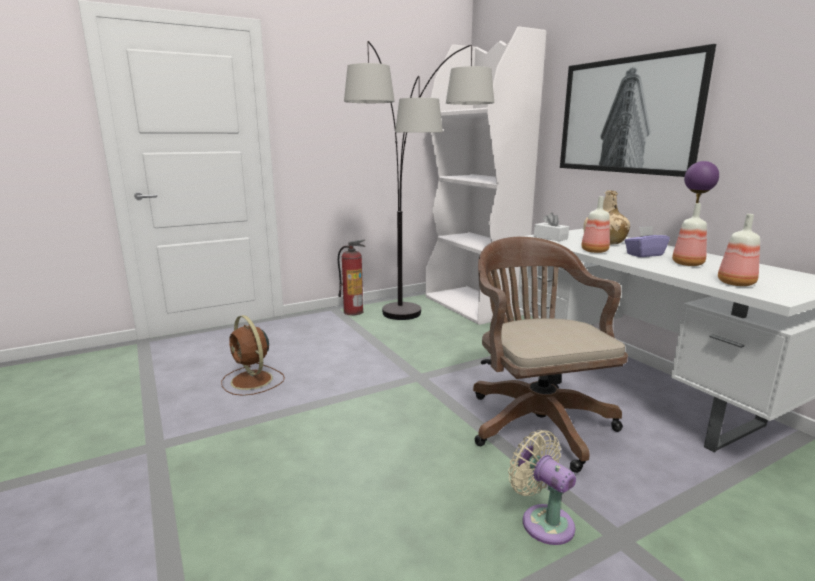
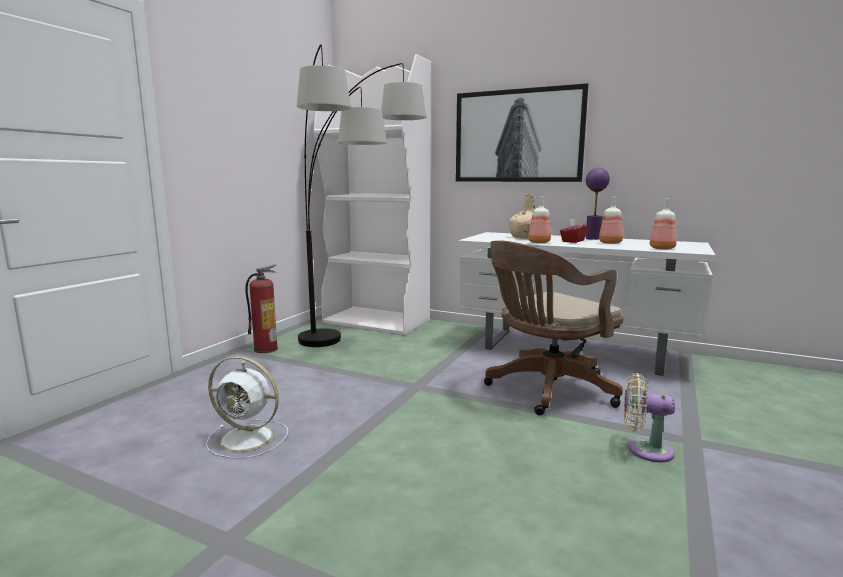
camera: 35 degrees left, 5 degrees down
brown fan [221,315,285,396] -> white fan [206,356,288,458]
brown office chair [473,237,628,473] -> brown office chair turned 75 degrees counterclockwise [484,241,624,415]
white tissue box [534,213,569,241] -> none
purple tissue box [625,226,670,257] -> red tissue box [560,219,587,243]

